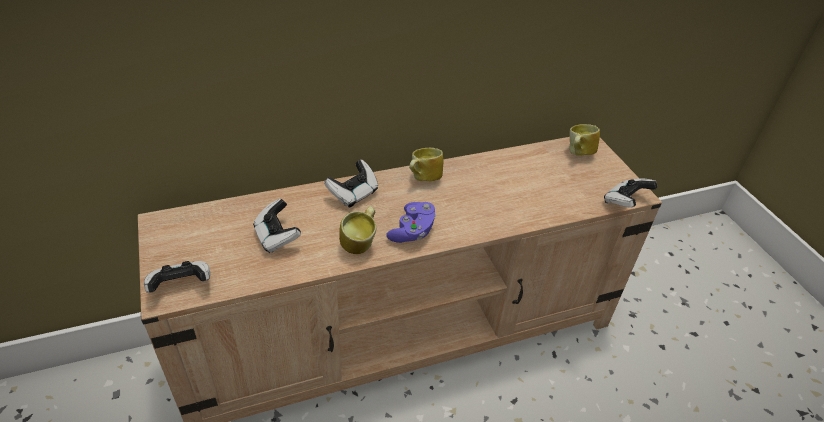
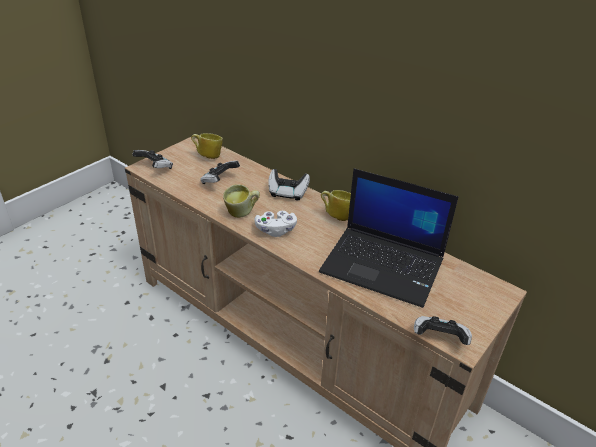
camera: 60 degrees right, 5 degrees down
purple game controller [386,202,436,243] -> white game controller [254,211,297,237]
mug [569,124,600,156] -> mug moved to [191,133,223,159]
none -> laptop [319,169,458,308]

